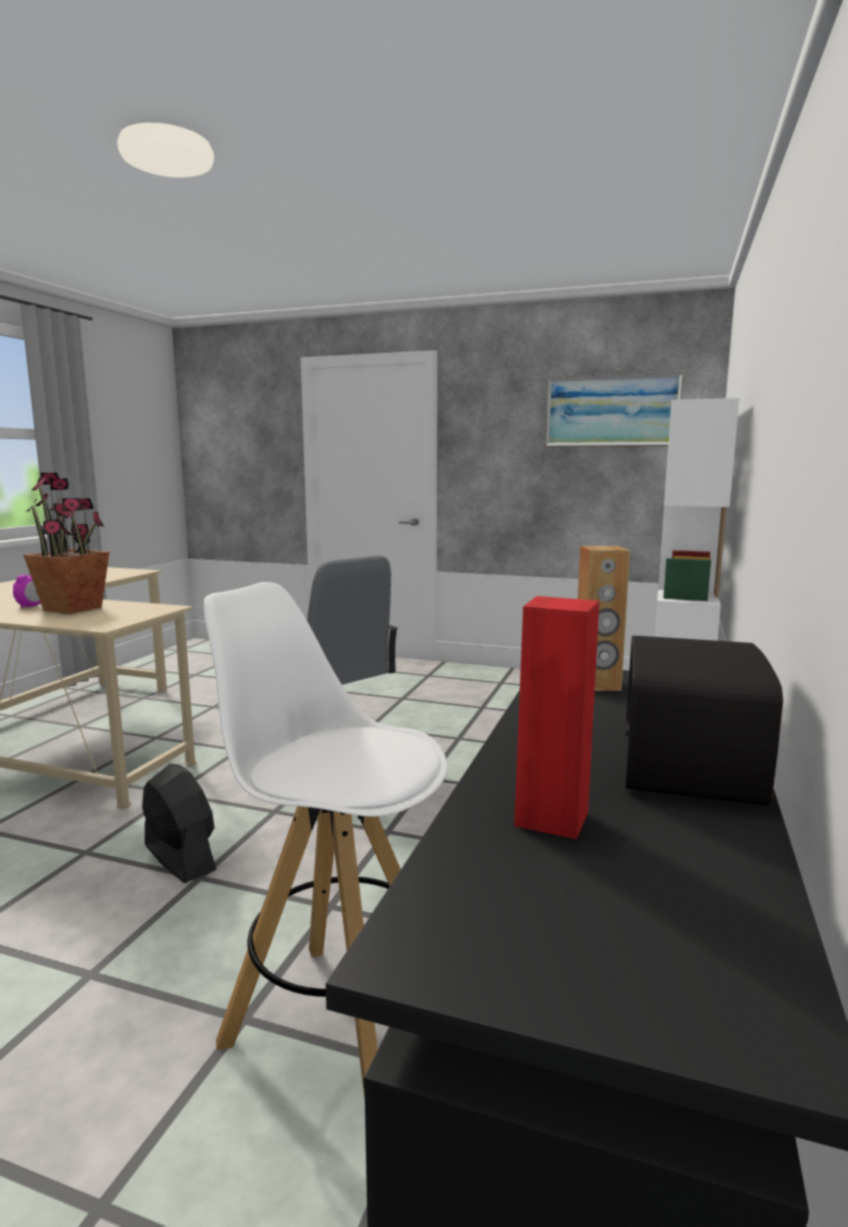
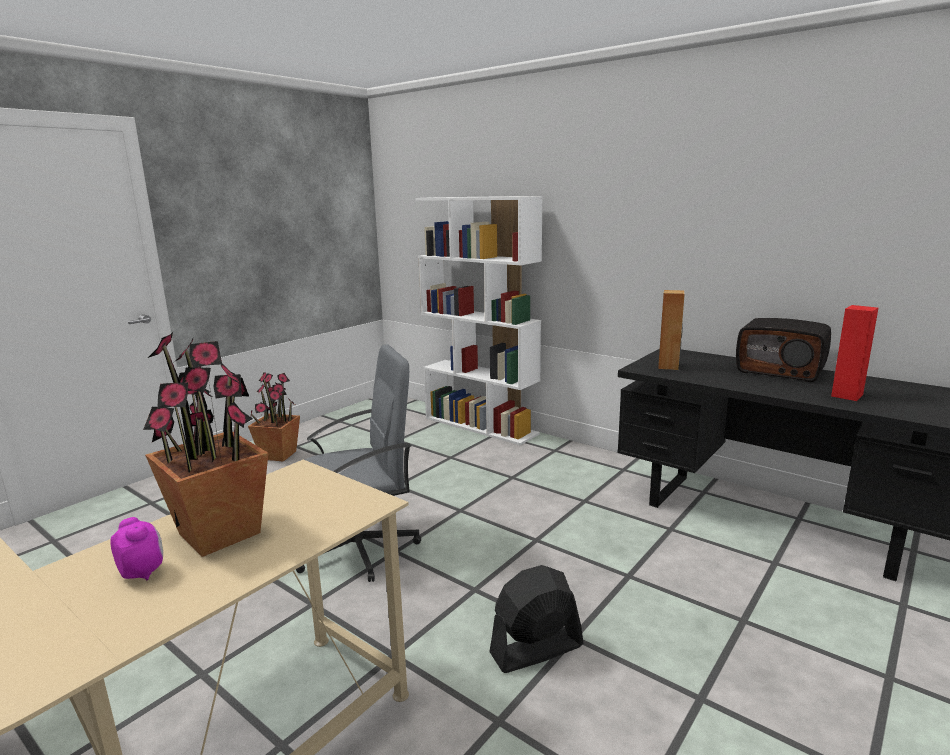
camera: 70 degrees left, 5 degrees up
white stool [204,582,448,1099] -> none
picture [544,372,684,447] -> none
none -> potted plant [248,372,300,462]

